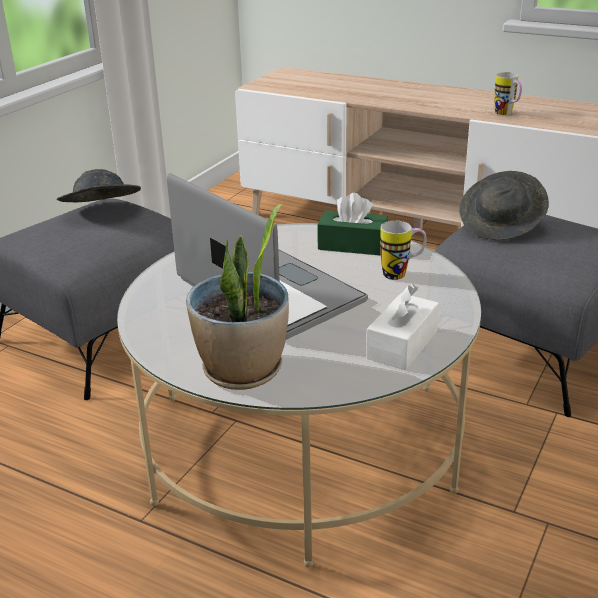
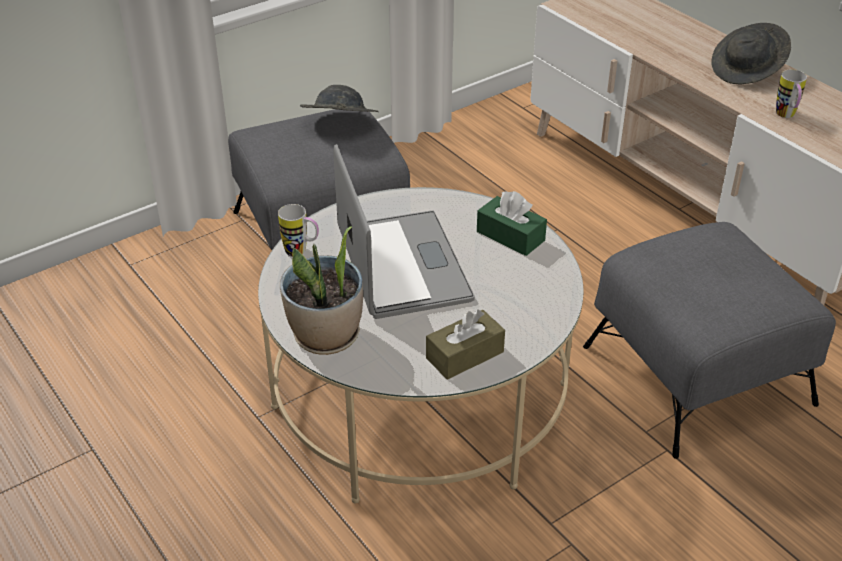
camera: 25 degrees right, 10 degrees up
white tissue box [366,284,439,370] -> brown tissue box [426,310,505,380]
mug [380,221,427,280] -> mug moved to [278,204,319,257]
grey hat [459,171,549,240] -> grey hat moved to [711,23,791,84]

